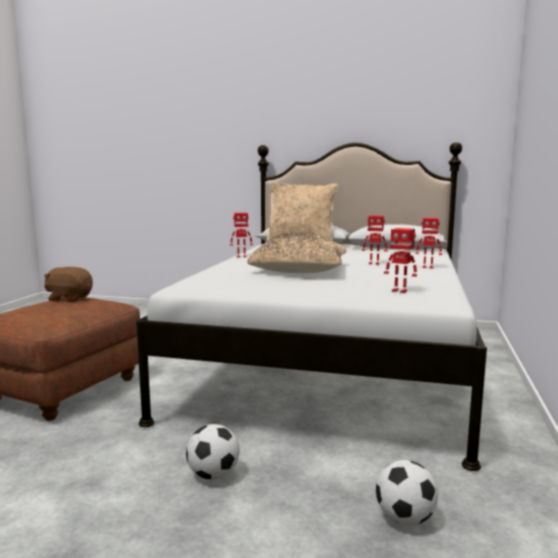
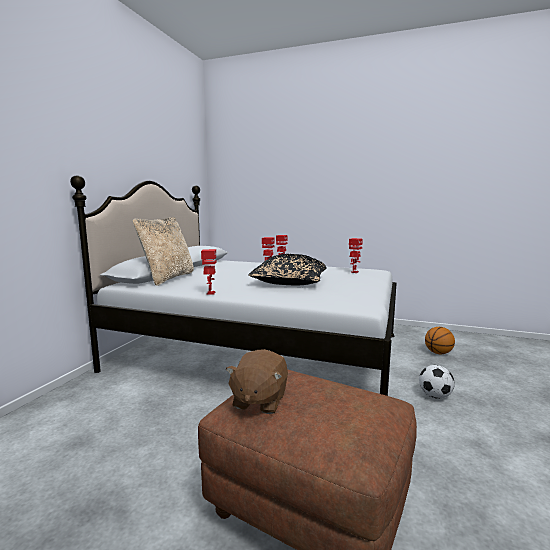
camera: 85 degrees left, 0 degrees up
beige pillow [247,233,347,273] -> black pillow [248,254,327,285]
football [376,460,438,526] -> basketball [425,327,455,354]

